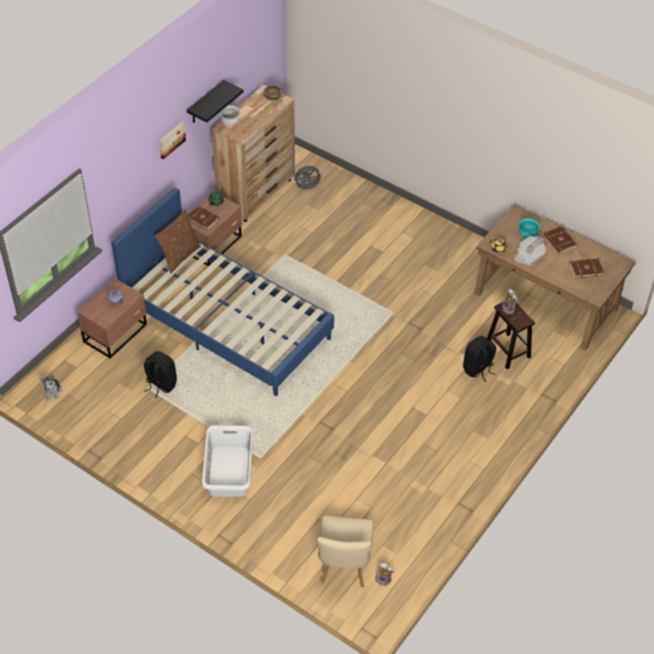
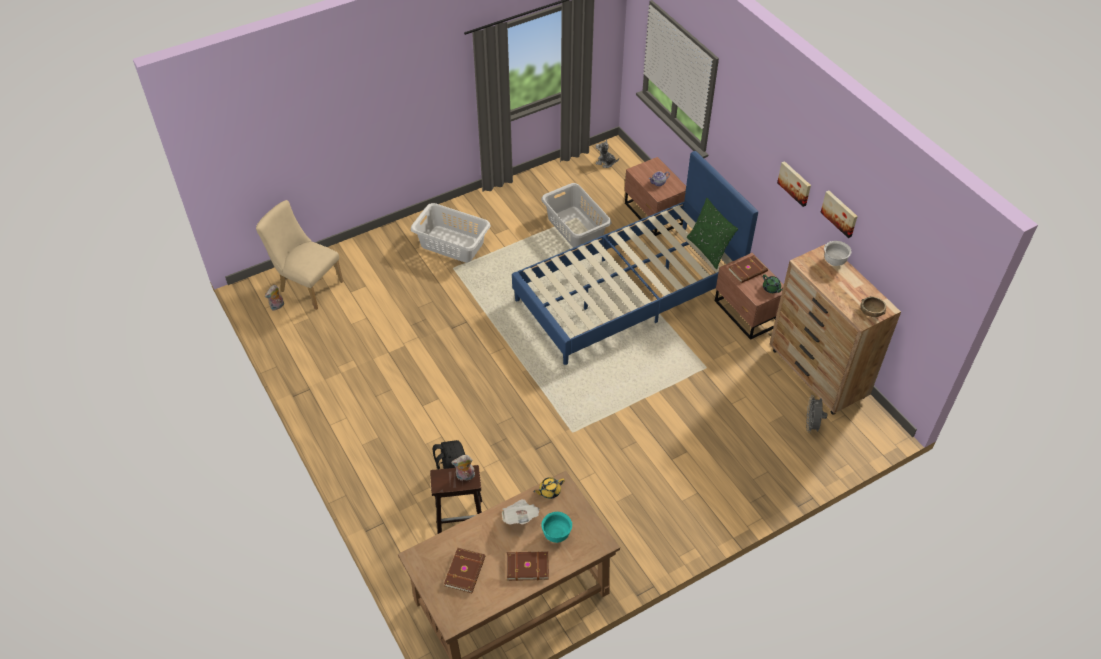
camera: 115 degrees right, 0 degrees up
black backpack [144,351,177,398] -> grey laundry basket [541,183,611,248]
brown pillow [155,209,201,273] -> green pillow [687,198,738,269]
black shelf [187,80,244,123] -> picture [820,191,858,238]

